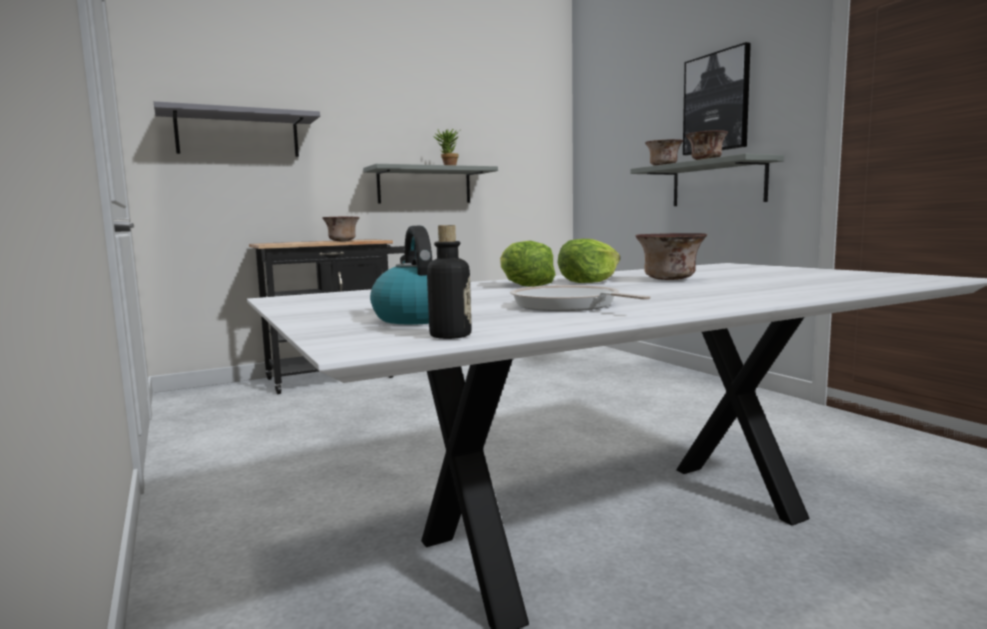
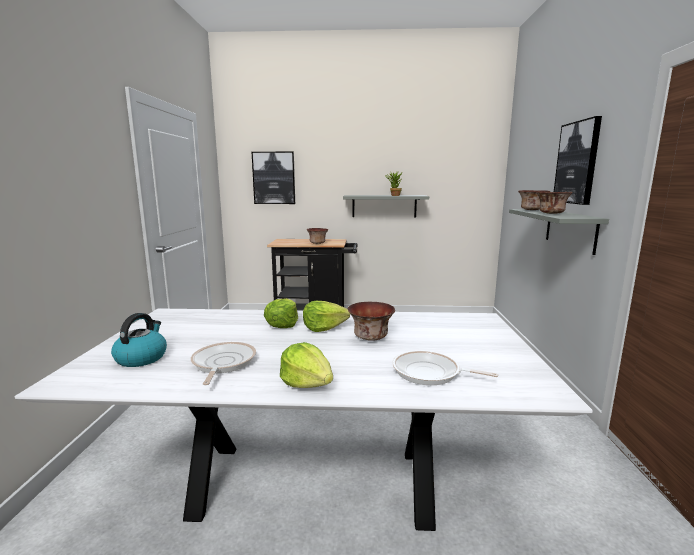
camera: 30 degrees right, 5 degrees up
grey shelf [154,101,320,157] -> picture [252,152,295,204]
bottle [427,225,472,339] -> none
none -> lettuce [280,342,333,388]
none -> frying pan [392,350,498,385]

